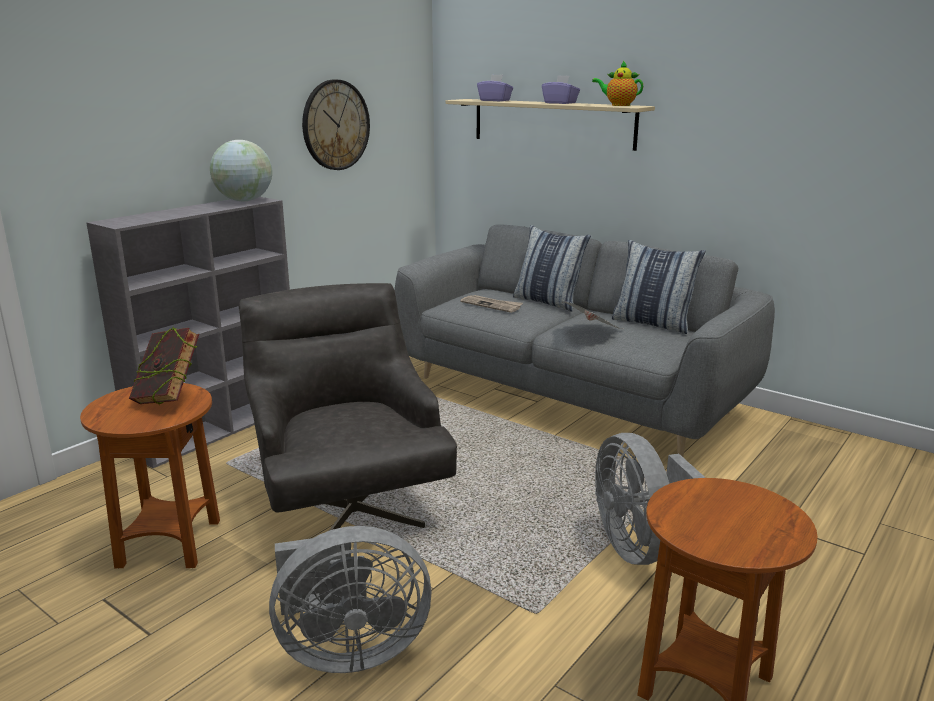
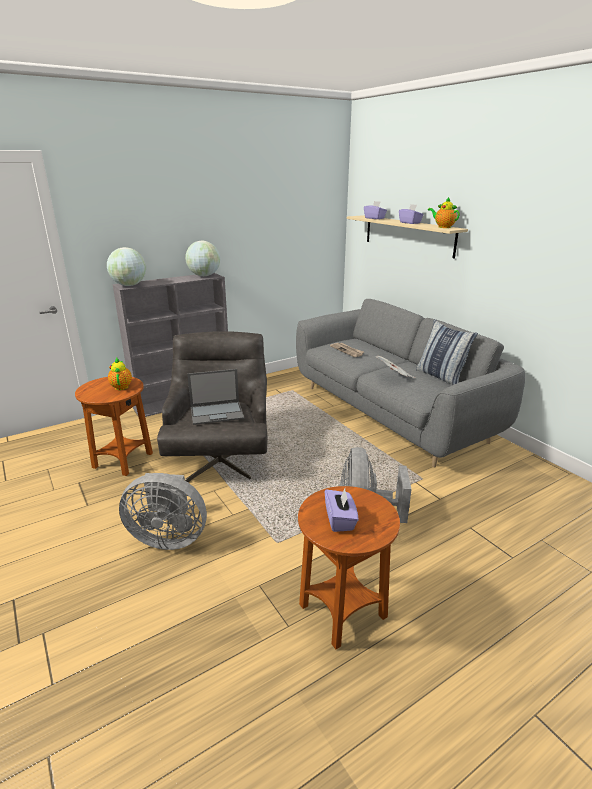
camera: 20 degrees right, 5 degrees up
book [129,327,199,405] -> teapot [108,357,132,390]
wall clock [302,80,370,170] -> none
pillow [513,225,591,311] -> none
none -> globe [107,247,146,286]
none -> laptop [187,369,244,425]
none -> purple tissue box [325,489,359,532]

